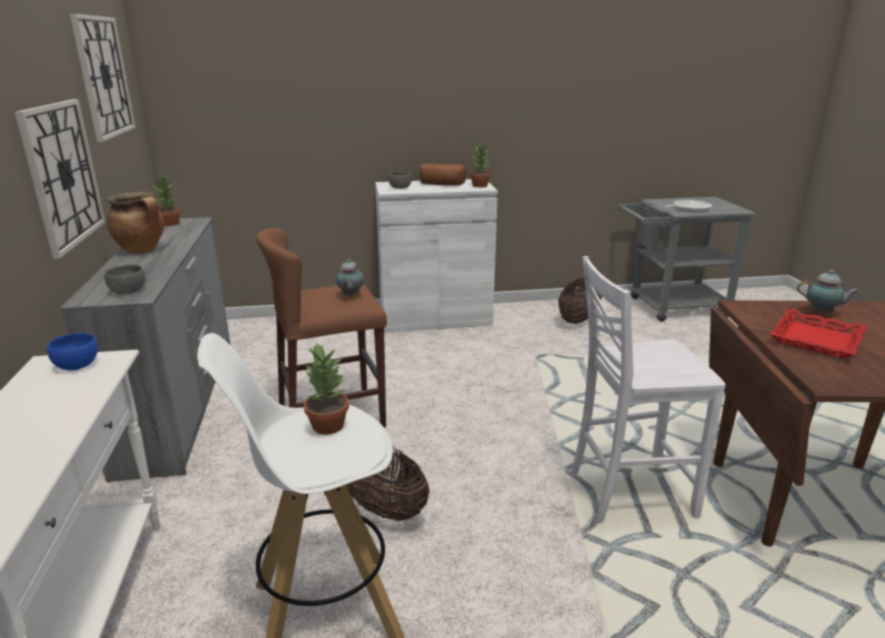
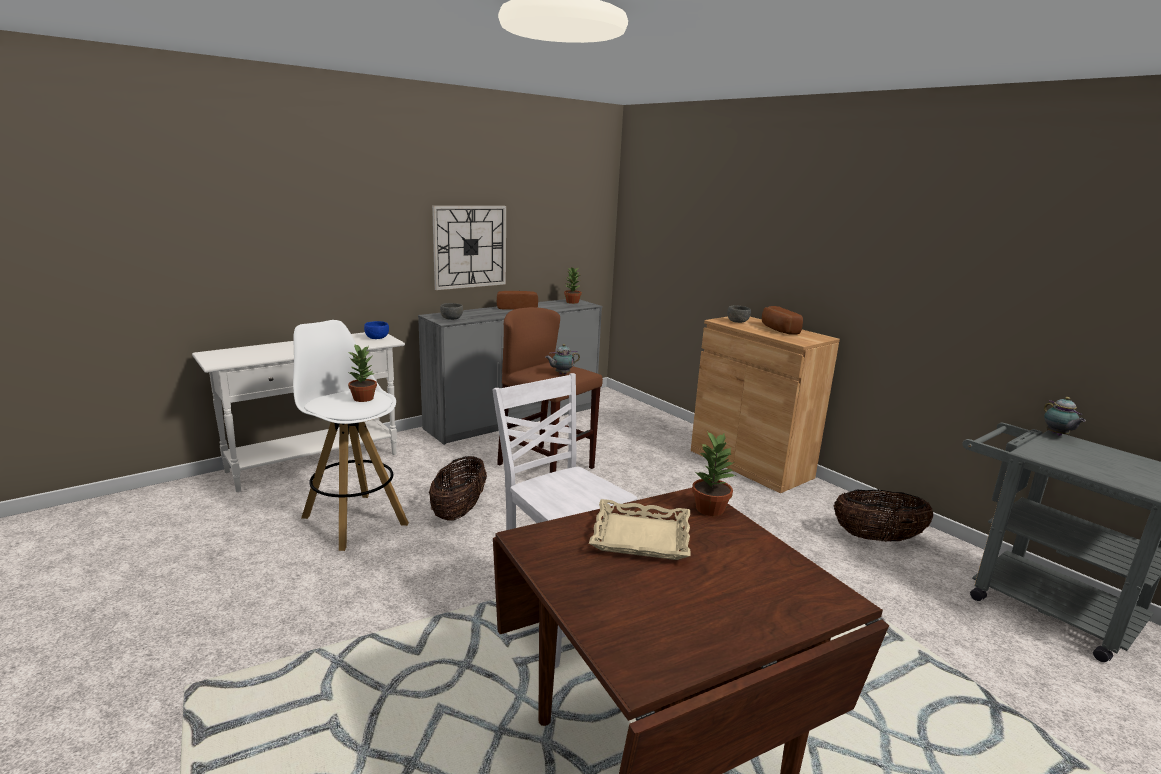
camera: 60 degrees right, 5 degrees down
wall clock [70,13,136,142] -> none
cooking pot [107,192,165,254] -> bread [497,291,538,310]
white cabinet [375,179,498,333] -> brown cabinet [691,316,840,493]
potted plant [470,142,491,187] -> potted plant moved to [692,431,736,516]
frying pan [664,200,712,212] -> none
red tray [770,309,867,359] -> beige tray [589,499,690,560]
teapot [797,270,860,314] -> teapot moved to [1044,397,1086,436]

